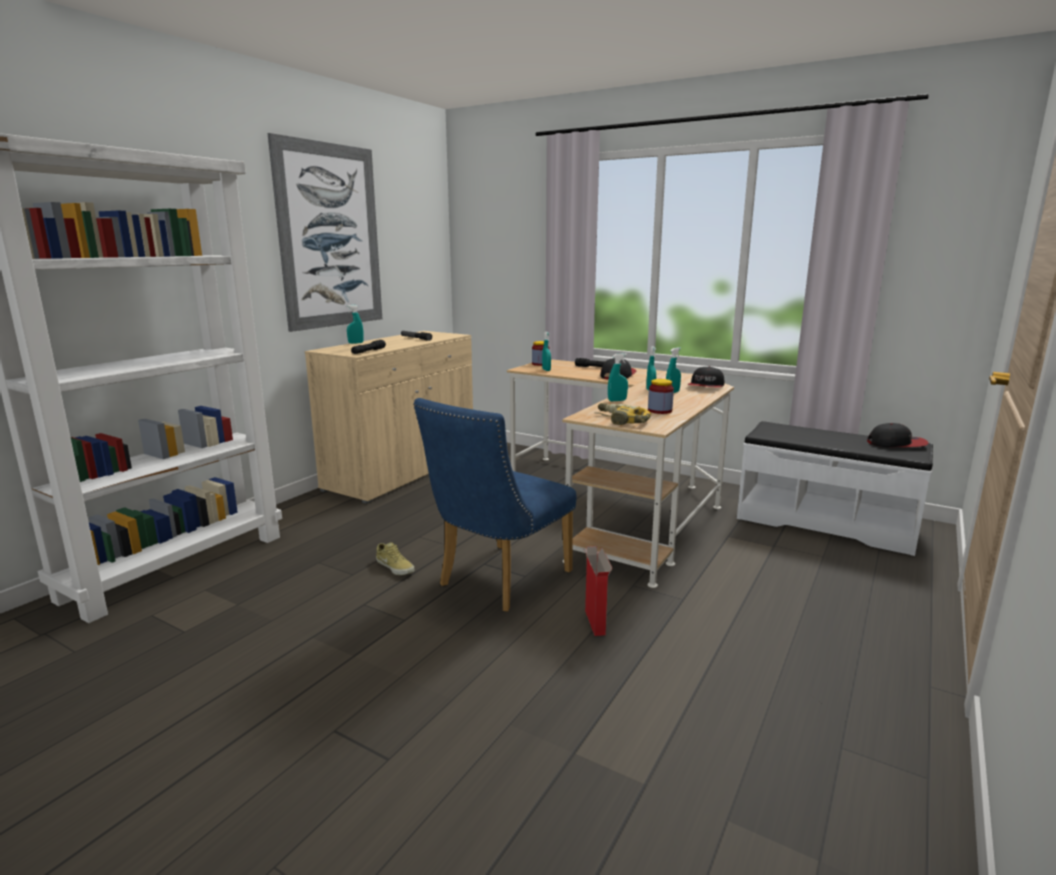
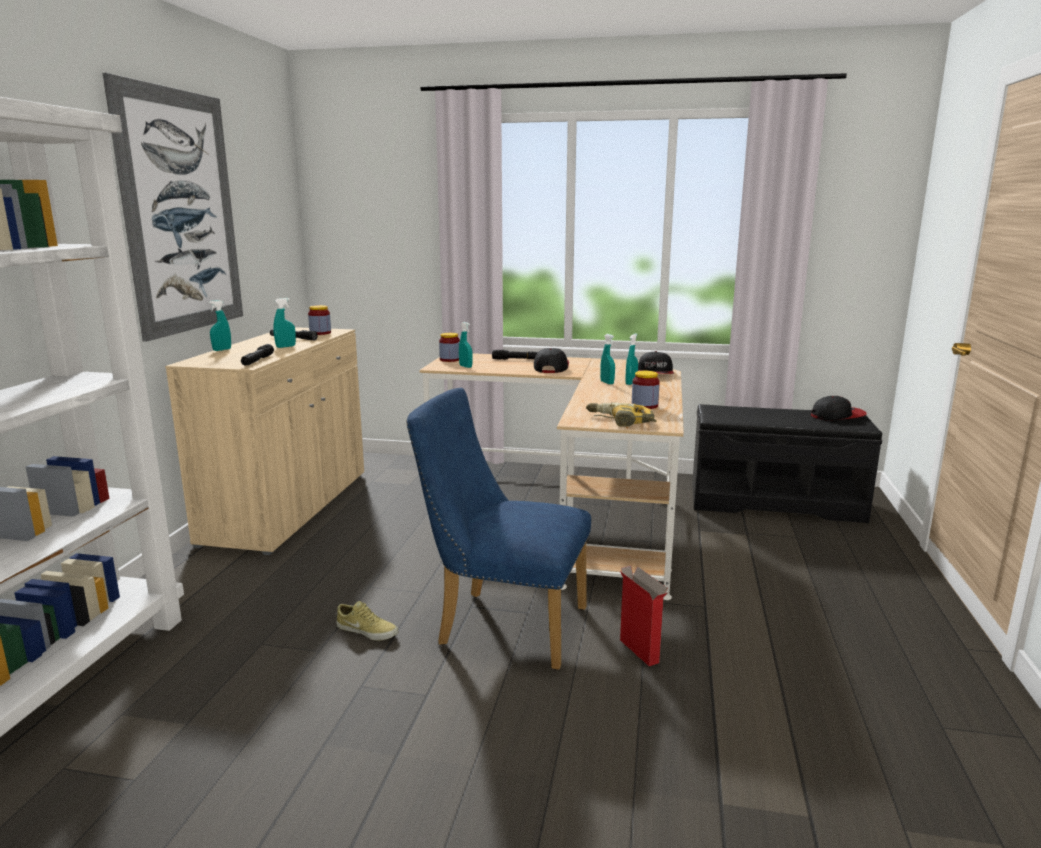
camera: 20 degrees left, 0 degrees up
blue chair [413,398,577,612] -> blue chair turned 90 degrees clockwise [406,388,591,670]
turquoise spray bottle [608,353,628,402] -> turquoise spray bottle moved to [273,298,296,348]
white bench [737,421,933,556] -> black bench [692,404,882,523]
none -> jar [308,305,331,335]

